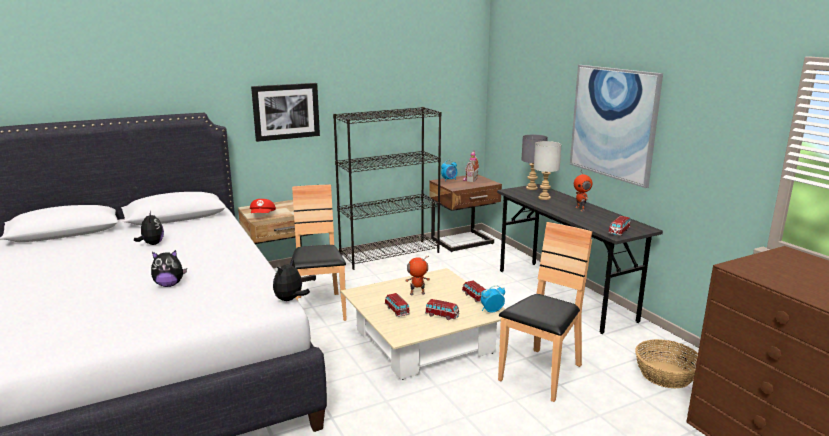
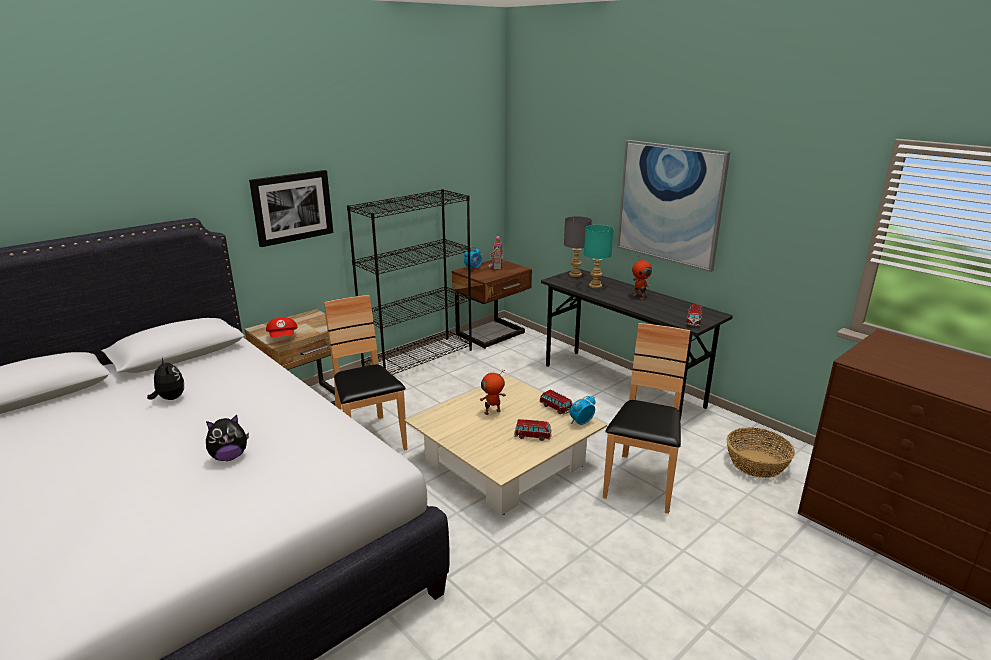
camera: 15 degrees left, 5 degrees up
plush toy [273,260,310,301] -> none
toy car [385,293,410,317] -> none
grey table lamp [534,141,562,200] -> turquoise table lamp [584,225,614,288]

